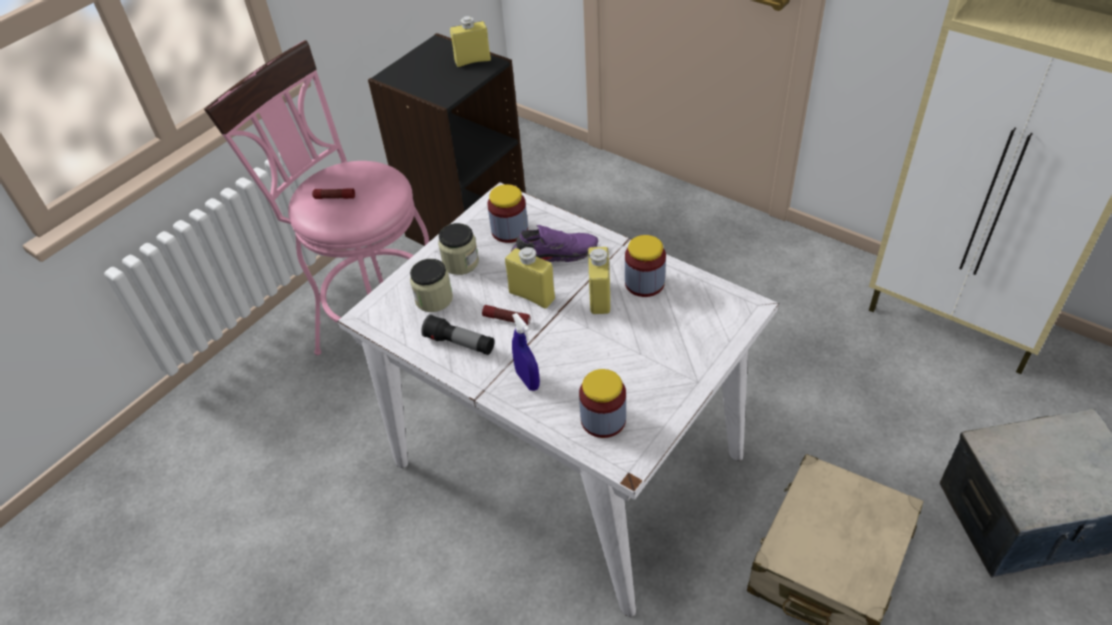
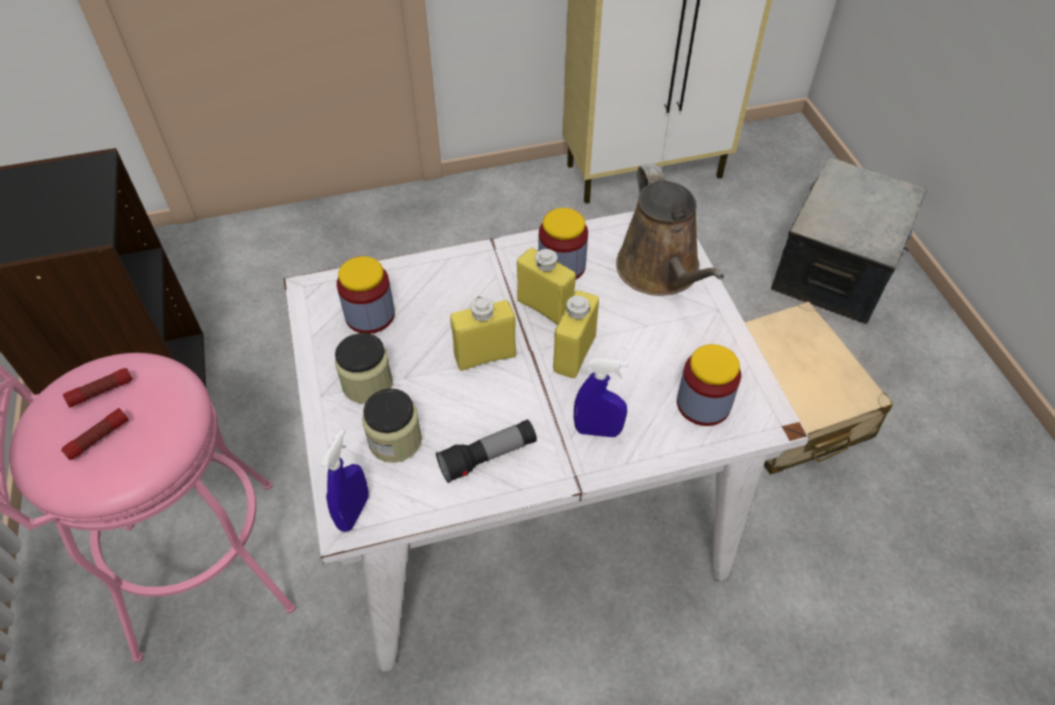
camera: 55 degrees left, 5 degrees up
yellow bottle [450,16,491,67] -> yellow bottle moved to [553,290,599,378]
flashlight [482,305,531,325] -> flashlight moved to [63,368,133,407]
purple shoe [511,225,598,262] -> none
none -> blue spray bottle [321,429,369,532]
none -> brown watering can [616,163,724,296]

